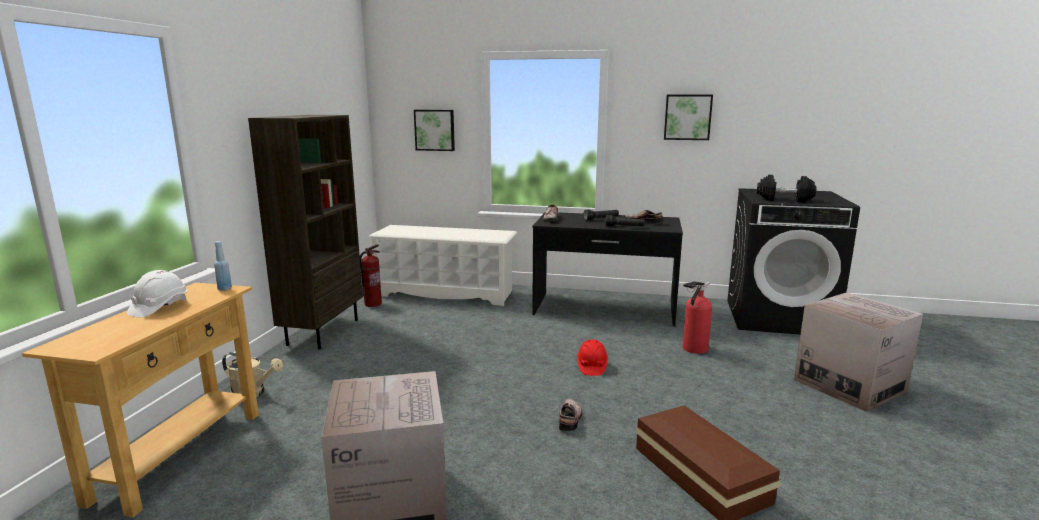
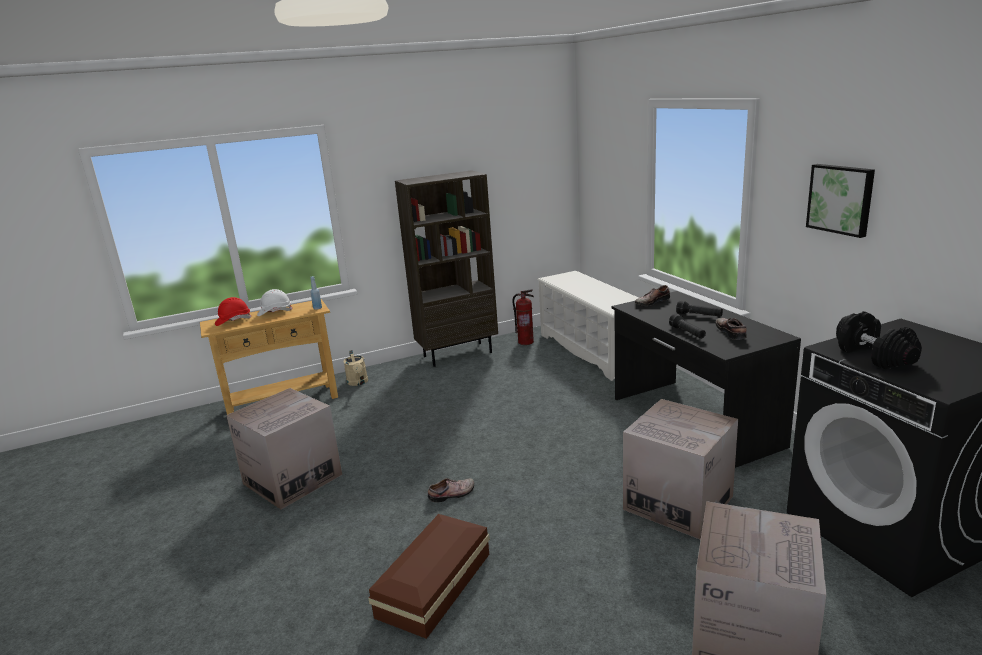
camera: 55 degrees right, 5 degrees up
picture [414,110,455,151] -> none
red hard hat [577,340,608,376] -> red hard hat moved to [215,297,251,326]
fire extinguisher [683,281,712,354] -> cardboard box [623,399,738,539]

